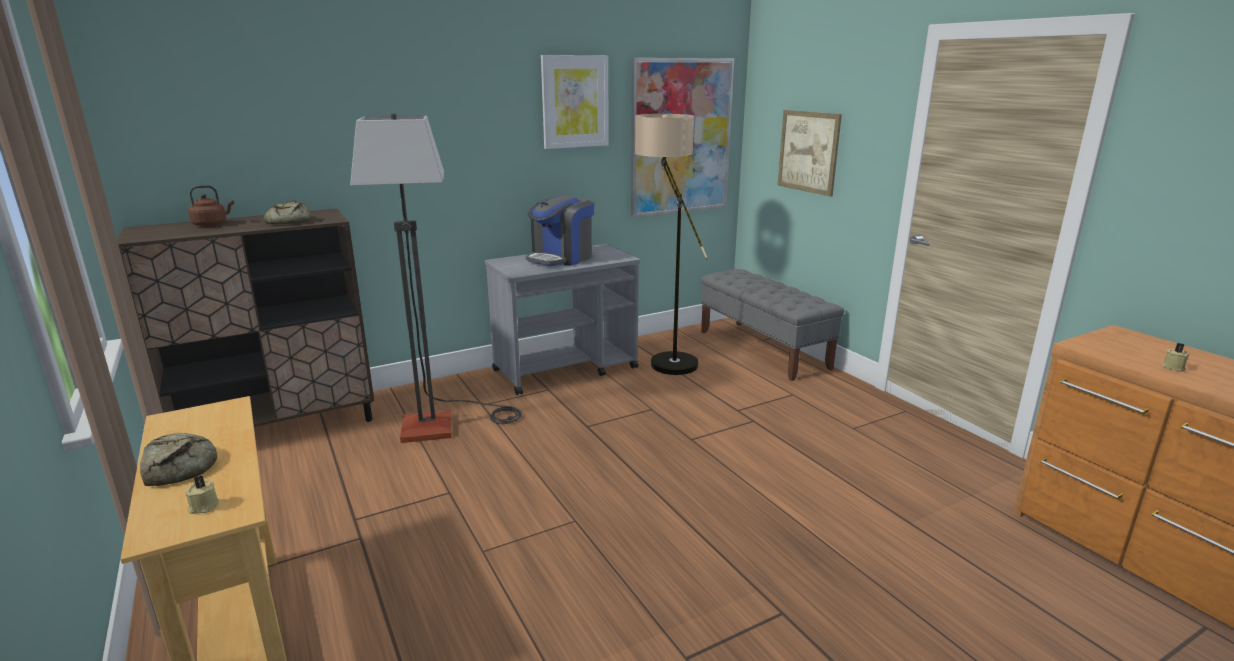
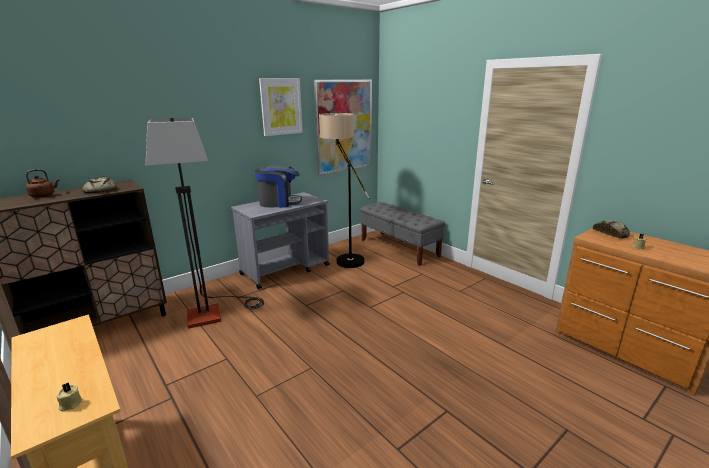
camera: 10 degrees left, 0 degrees up
bread [140,433,217,486] -> bread moved to [593,221,630,239]
coffee machine [526,195,594,266] -> coffee machine turned 120 degrees counterclockwise [255,166,302,208]
picture [777,110,842,197] -> none

